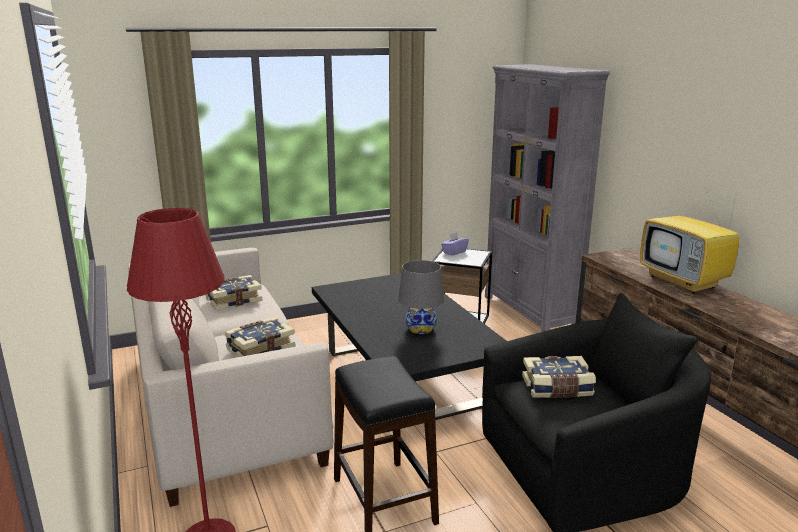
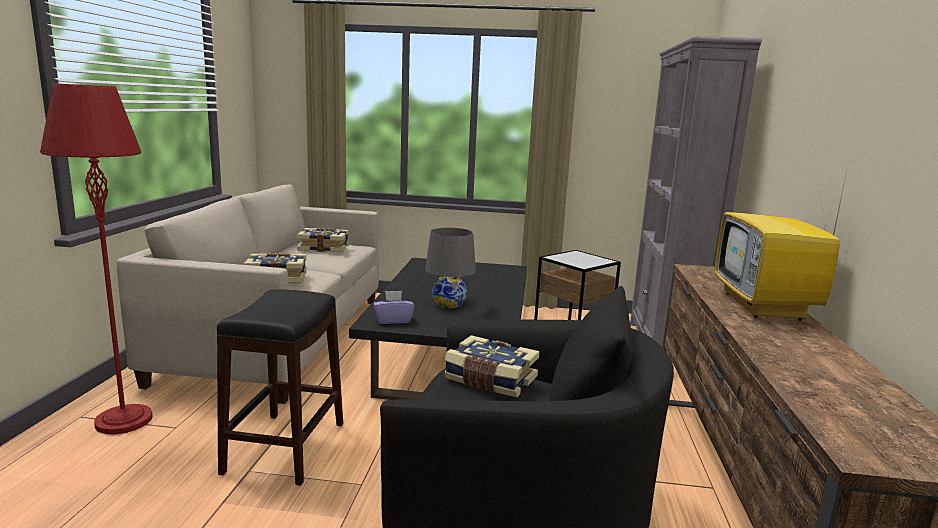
camera: 30 degrees right, 5 degrees down
purple tissue box [441,232,469,256] -> purple tissue box moved to [374,291,415,324]

